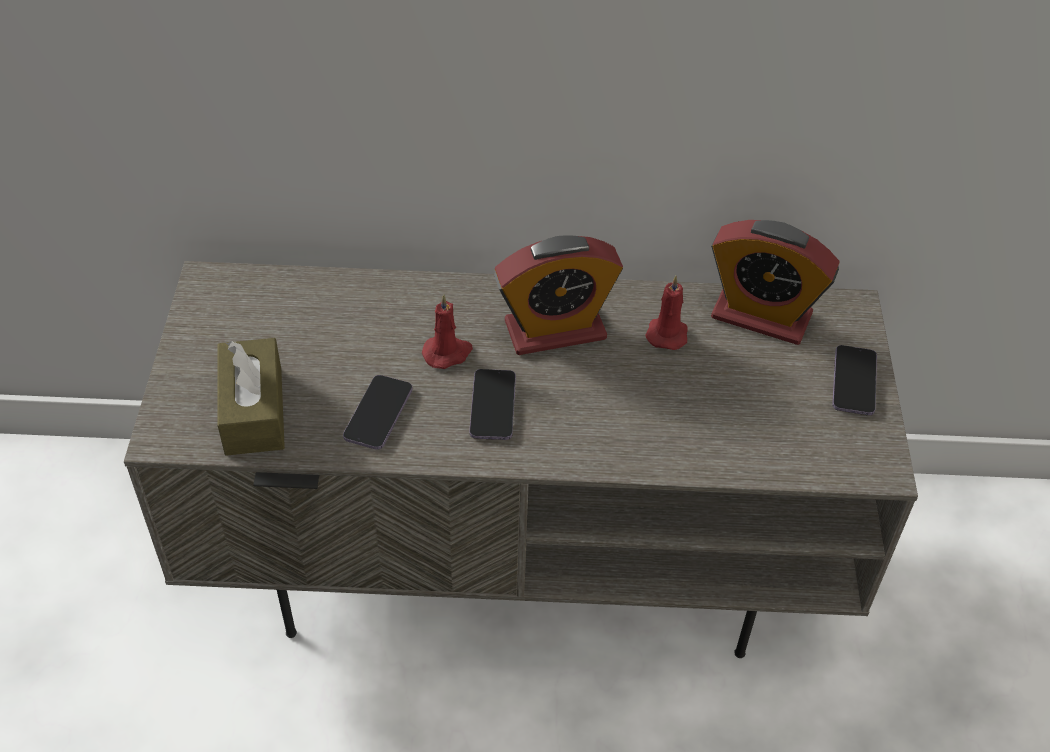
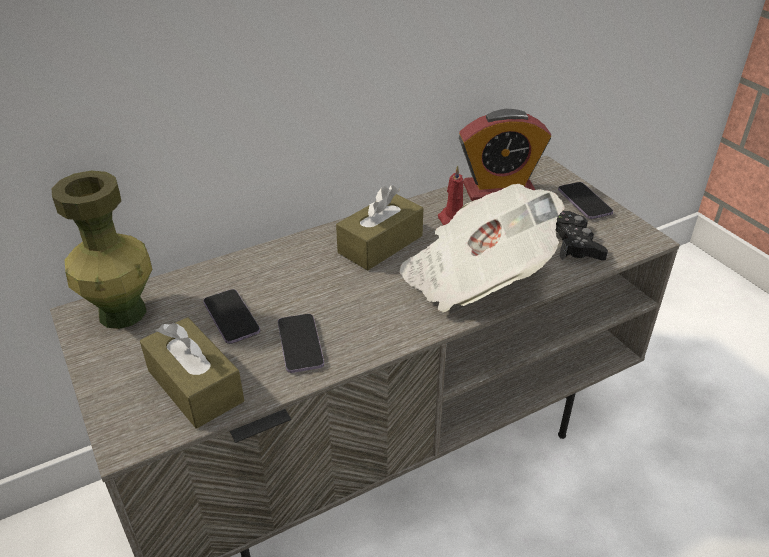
camera: 30 degrees left, 10 degrees down
red candle [422,295,473,369] -> none
phone [470,369,516,440] -> phone moved to [203,289,260,344]
alarm clock [494,235,623,355] -> brown tissue box [336,185,423,271]
none -> green vase [52,171,152,329]
none -> newspaper [399,184,565,312]
none -> black game controller [556,211,608,261]

